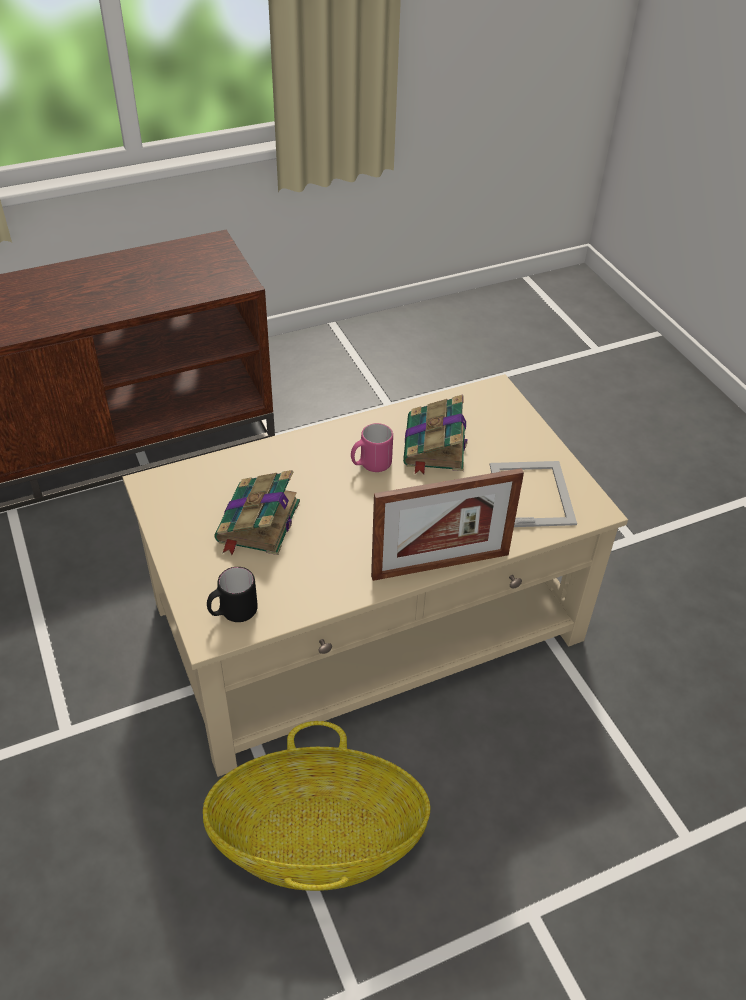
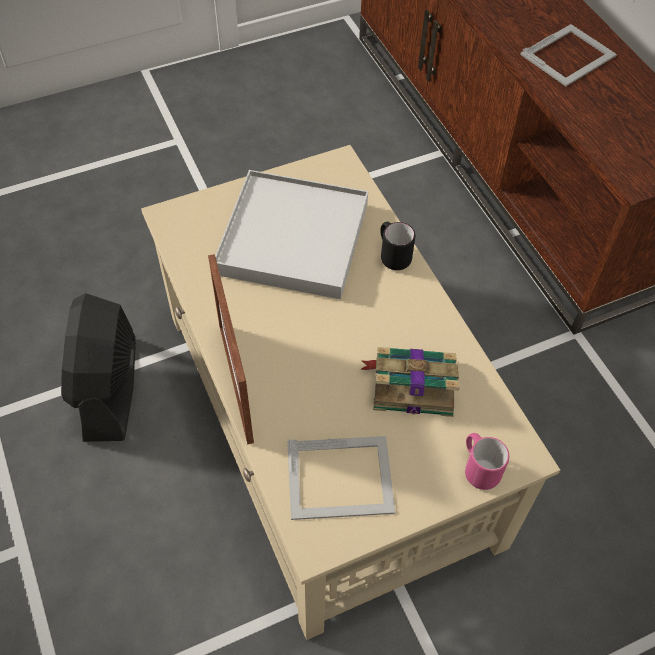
camera: 90 degrees right, 10 degrees up
basket [203,721,430,891] -> black fan [61,293,136,442]
black mug [207,567,258,622] -> black mug moved to [380,222,415,270]
book [214,470,300,555] -> white tray [215,170,368,299]
pink mug [351,423,393,472] -> pink mug moved to [465,433,509,490]
none -> picture frame [520,24,617,86]

